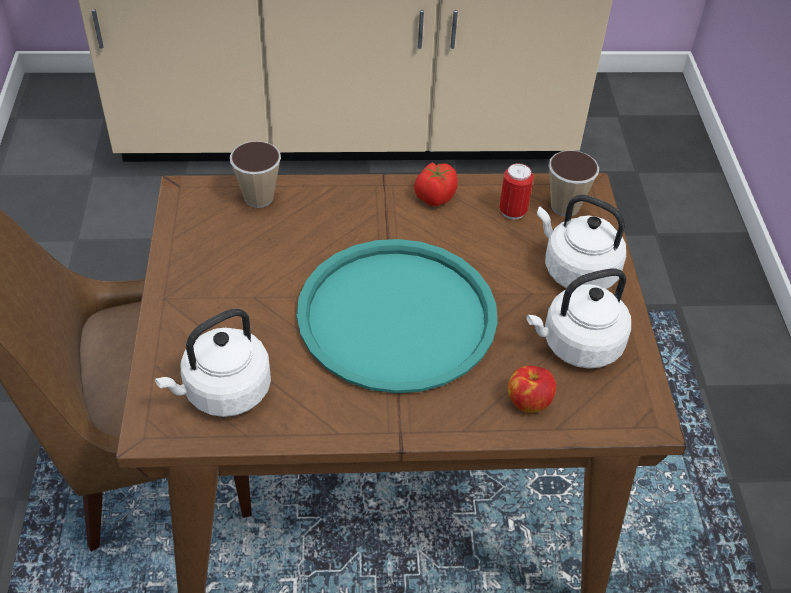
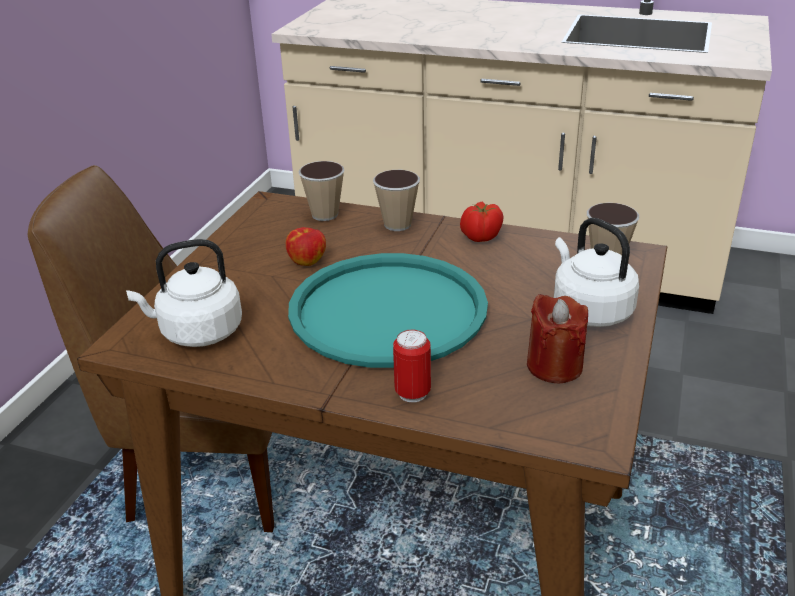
camera: 25 degrees right, 15 degrees down
can [499,163,534,220] -> can moved to [393,330,431,402]
apple [508,366,556,413] -> apple moved to [286,227,326,266]
white kettle [526,268,631,369] -> red candle [527,294,588,384]
none -> cup [373,170,420,231]

